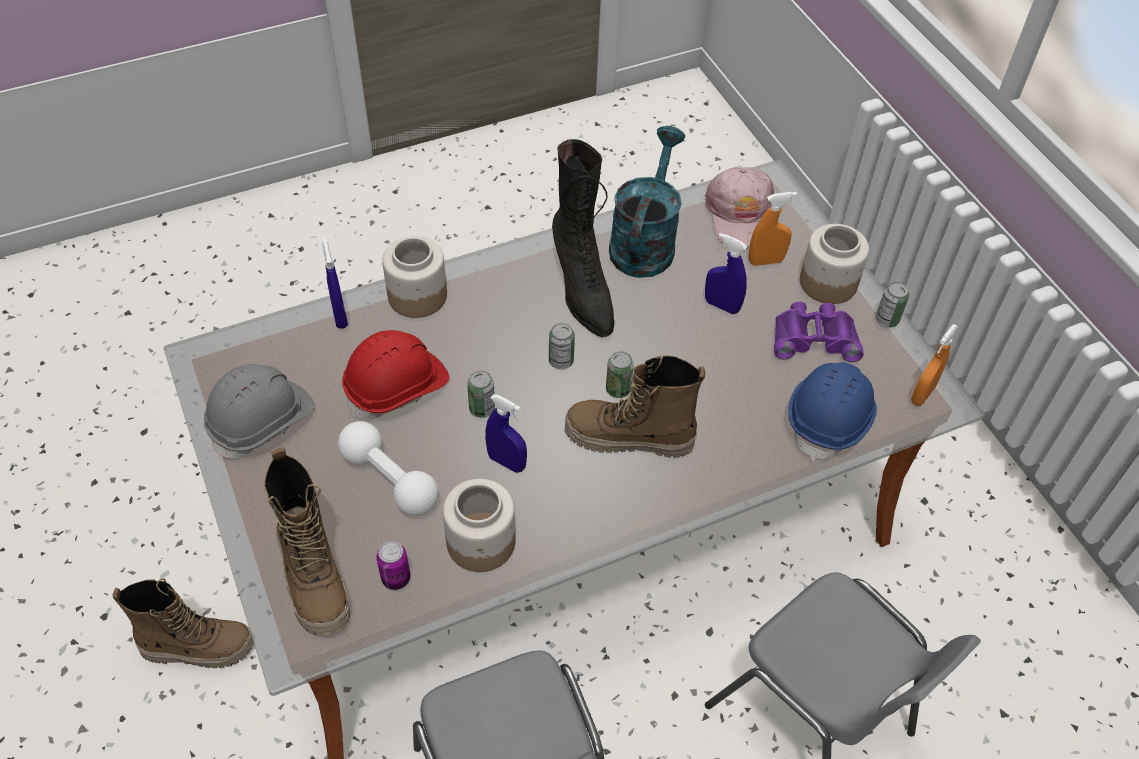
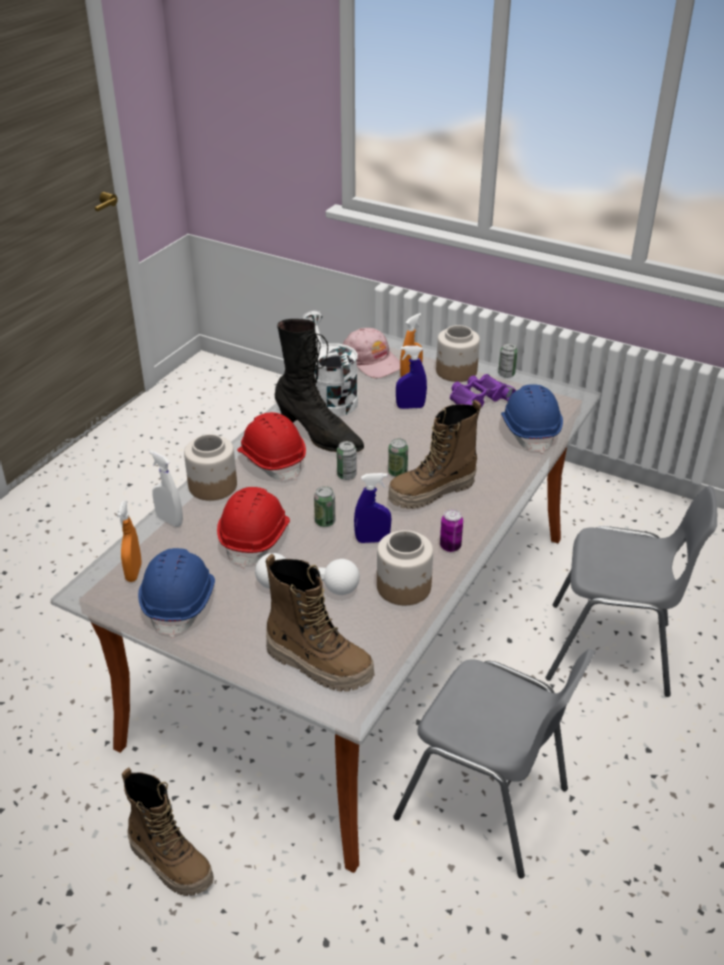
camera: 35 degrees left, 15 degrees down
boot [113,578,254,668] -> boot turned 75 degrees clockwise [122,768,214,896]
grey hard hat [204,364,315,459] -> blue hard hat [138,548,215,638]
blue spray bottle [322,238,348,328] -> white spray bottle [149,451,183,527]
can [376,541,410,590] -> can moved to [440,509,463,552]
turquoise watering can [609,126,685,278] -> white watering can [302,311,358,417]
orange spray bottle [911,324,958,406] -> orange spray bottle moved to [117,501,142,582]
none -> red hard hat [237,412,306,480]

